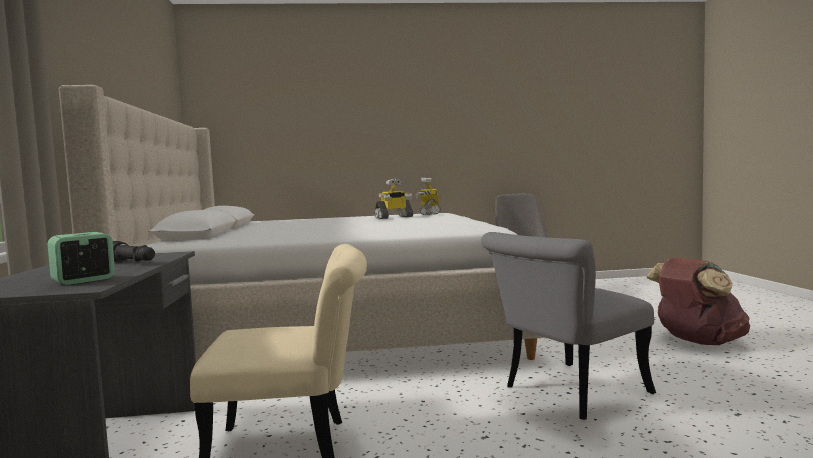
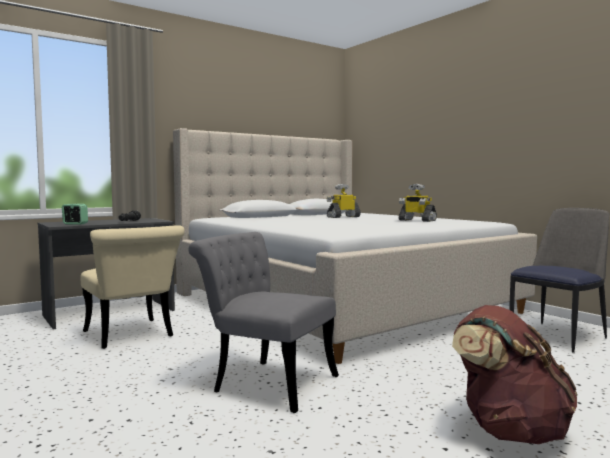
camera: 60 degrees right, 0 degrees up
toy robot [416,178,441,215] -> toy robot moved to [327,184,361,218]

